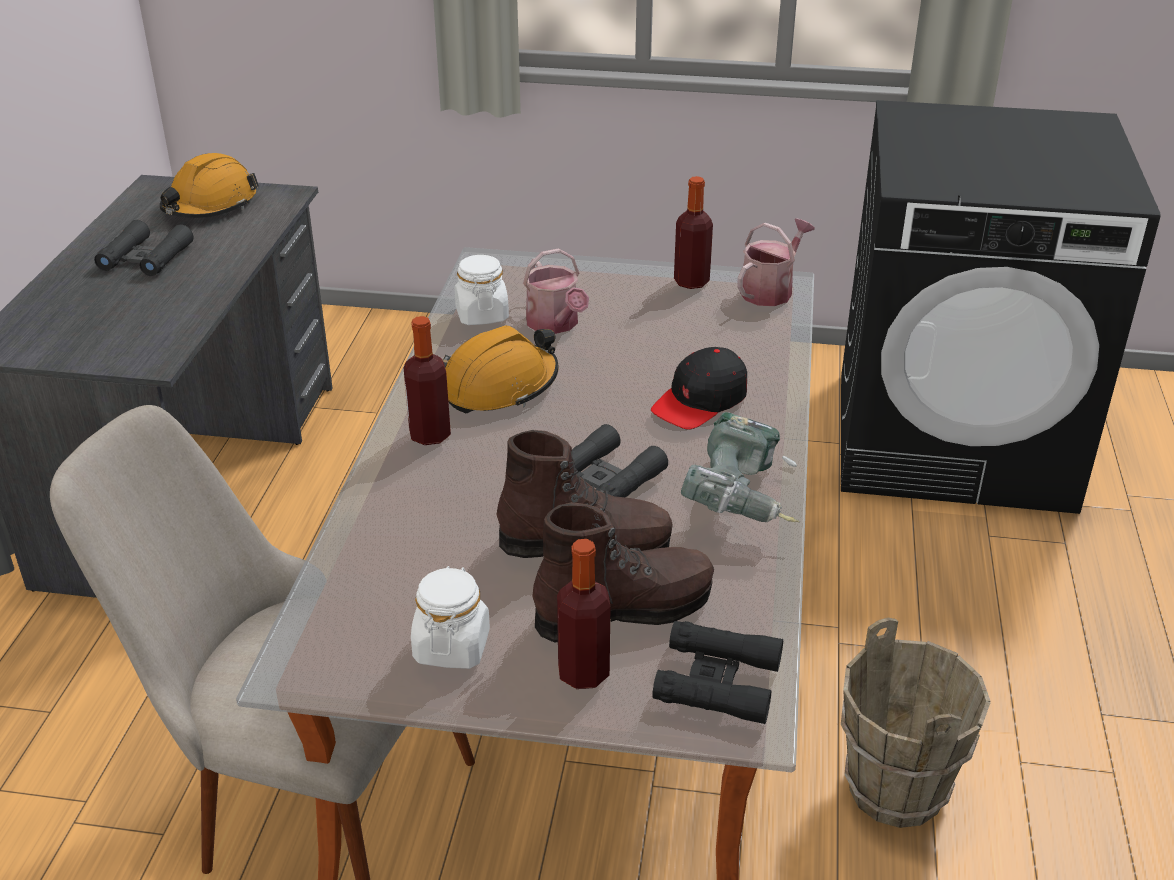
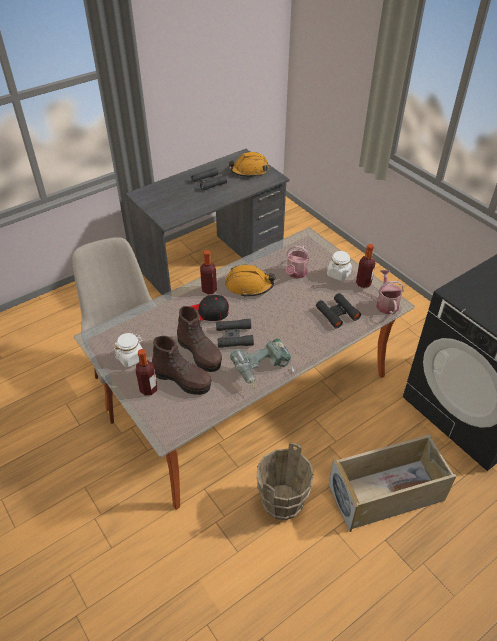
camera: 45 degrees right, 10 degrees up
white jar [454,255,509,325] -> white jar moved to [327,251,352,281]
black cap [651,347,747,429] -> black cap moved to [190,295,229,321]
black binoculars [652,621,783,724] -> black binoculars moved to [316,293,361,329]
watering can [737,218,815,306] -> watering can turned 90 degrees counterclockwise [376,270,404,315]
none -> beige storage box [329,434,456,532]

